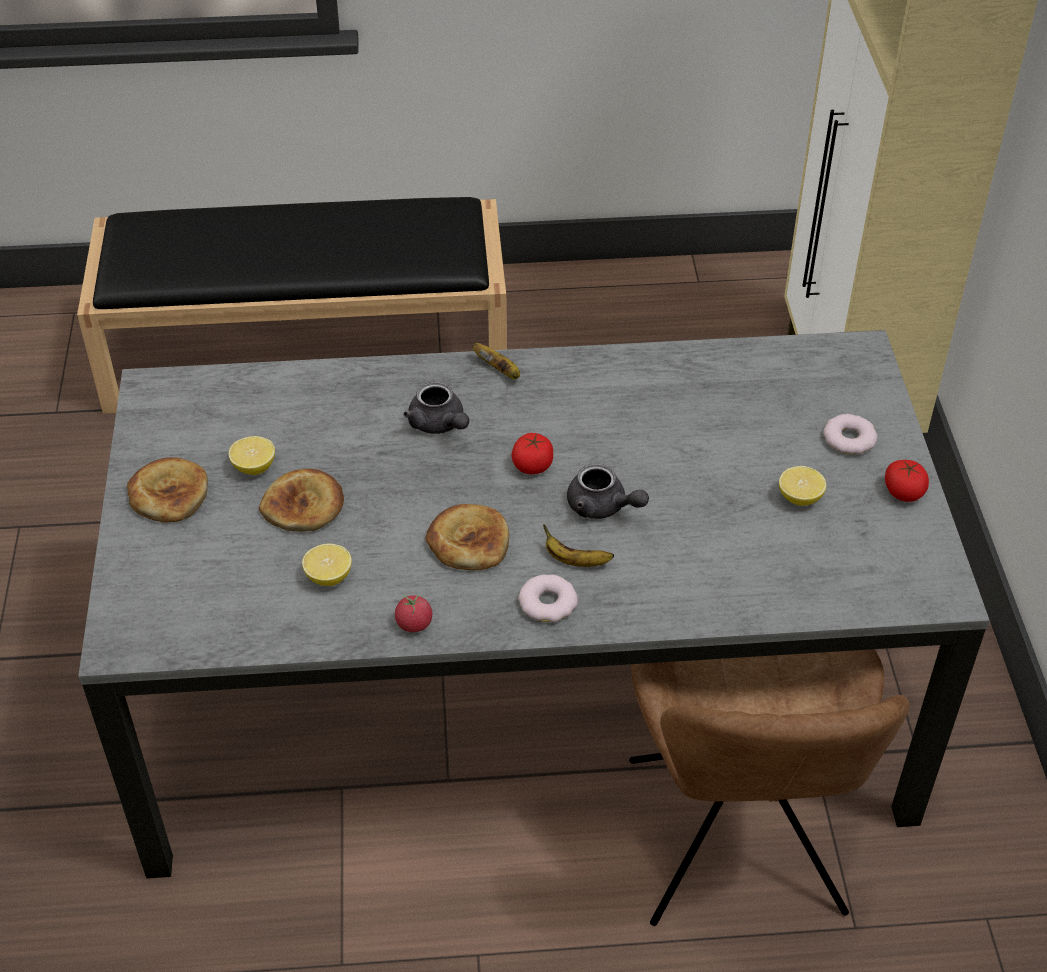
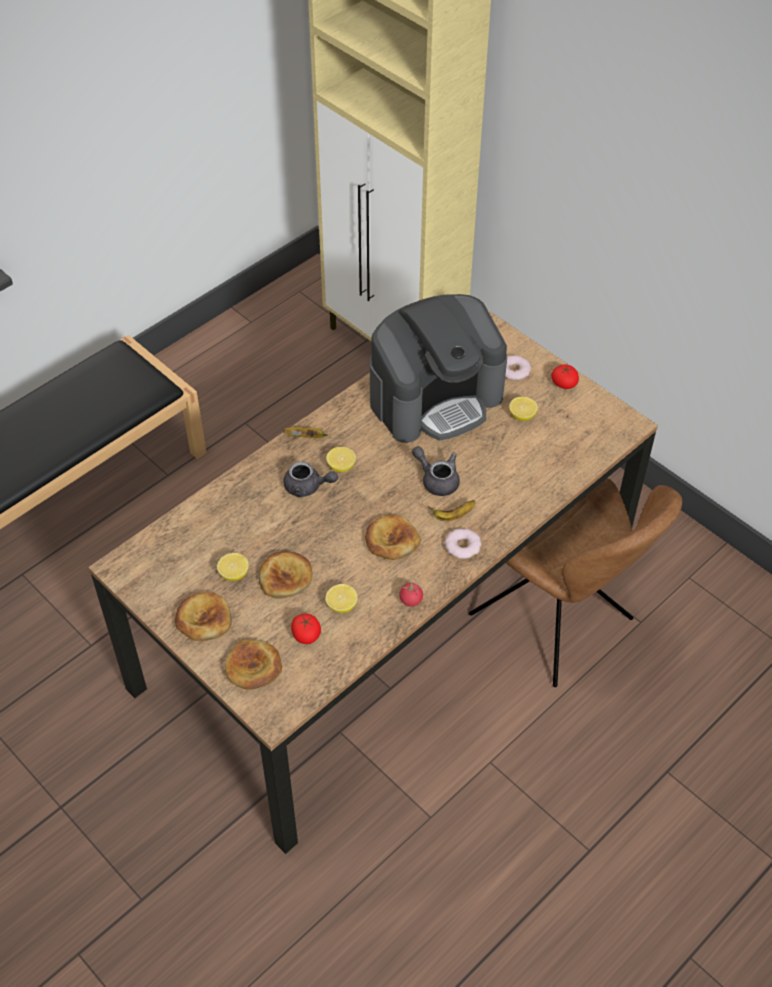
camera: 40 degrees left, 5 degrees up
grey dining table [78,330,990,879] -> brown dining table [88,310,658,854]
tomato [512,433,553,474] -> tomato moved to [291,614,321,644]
grey teapot [567,464,649,519] -> grey teapot turned 135 degrees counterclockwise [412,446,460,496]
none -> bread [225,639,282,689]
none -> lemon [326,447,356,472]
none -> coffee machine [370,294,507,443]

